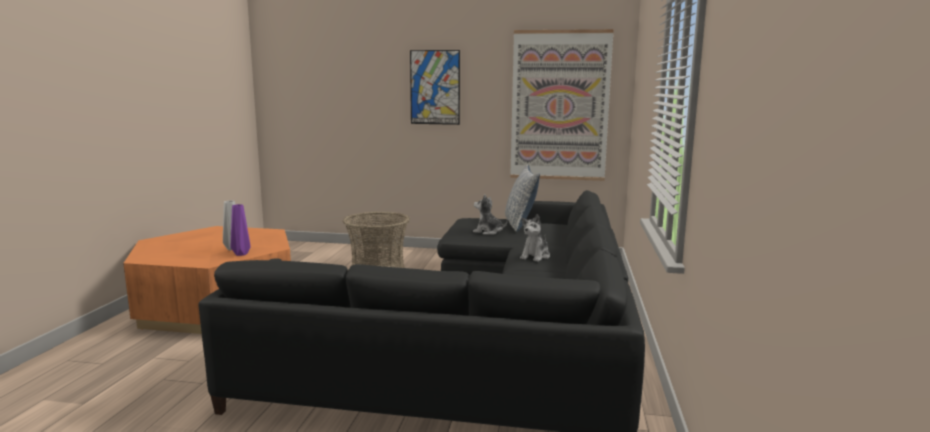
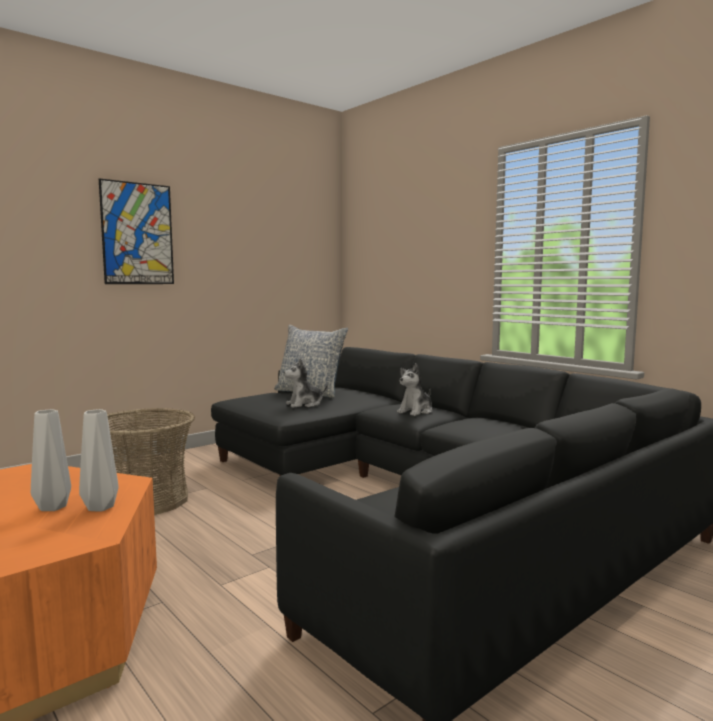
camera: 50 degrees left, 5 degrees down
purple vase [231,204,250,256] -> grey vase [79,409,118,512]
picture [510,29,614,181] -> none
plush toy [520,214,550,262] -> plush toy turned 60 degrees clockwise [397,363,432,416]

